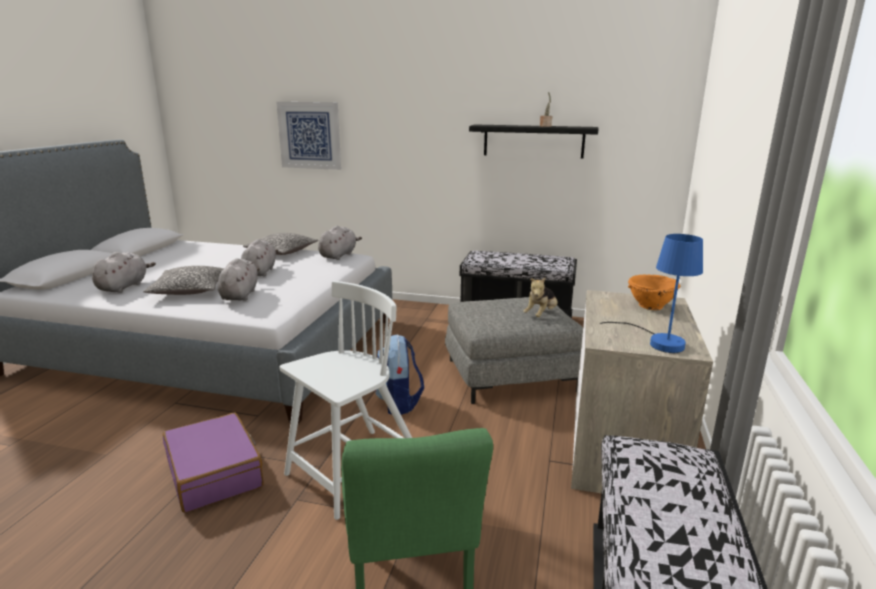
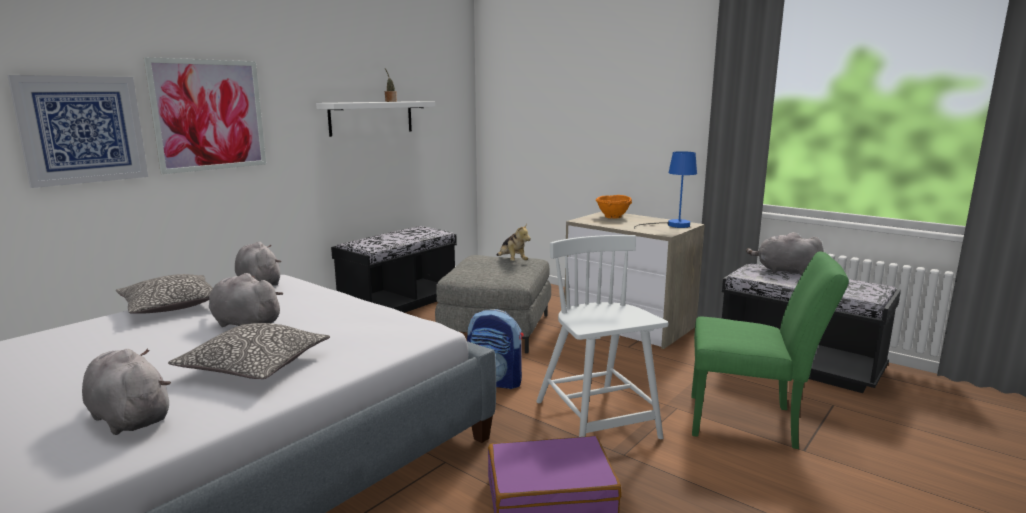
camera: 65 degrees left, 5 degrees down
grey plush toy [217,258,260,301] -> grey plush toy moved to [746,232,824,275]
black shelf [469,124,599,159] -> white shelf [316,101,435,137]
none -> picture [144,57,266,174]

